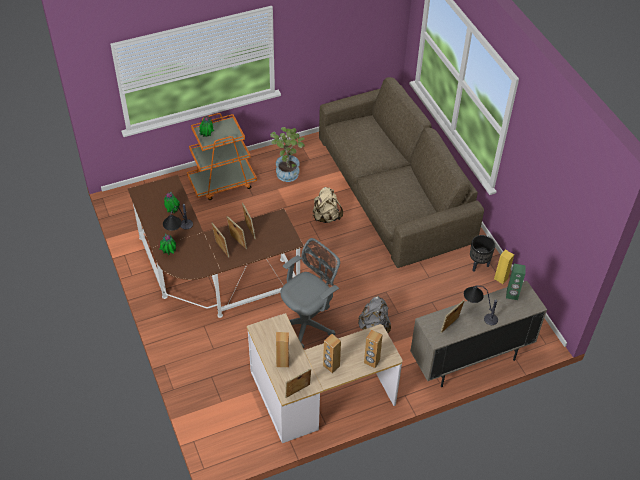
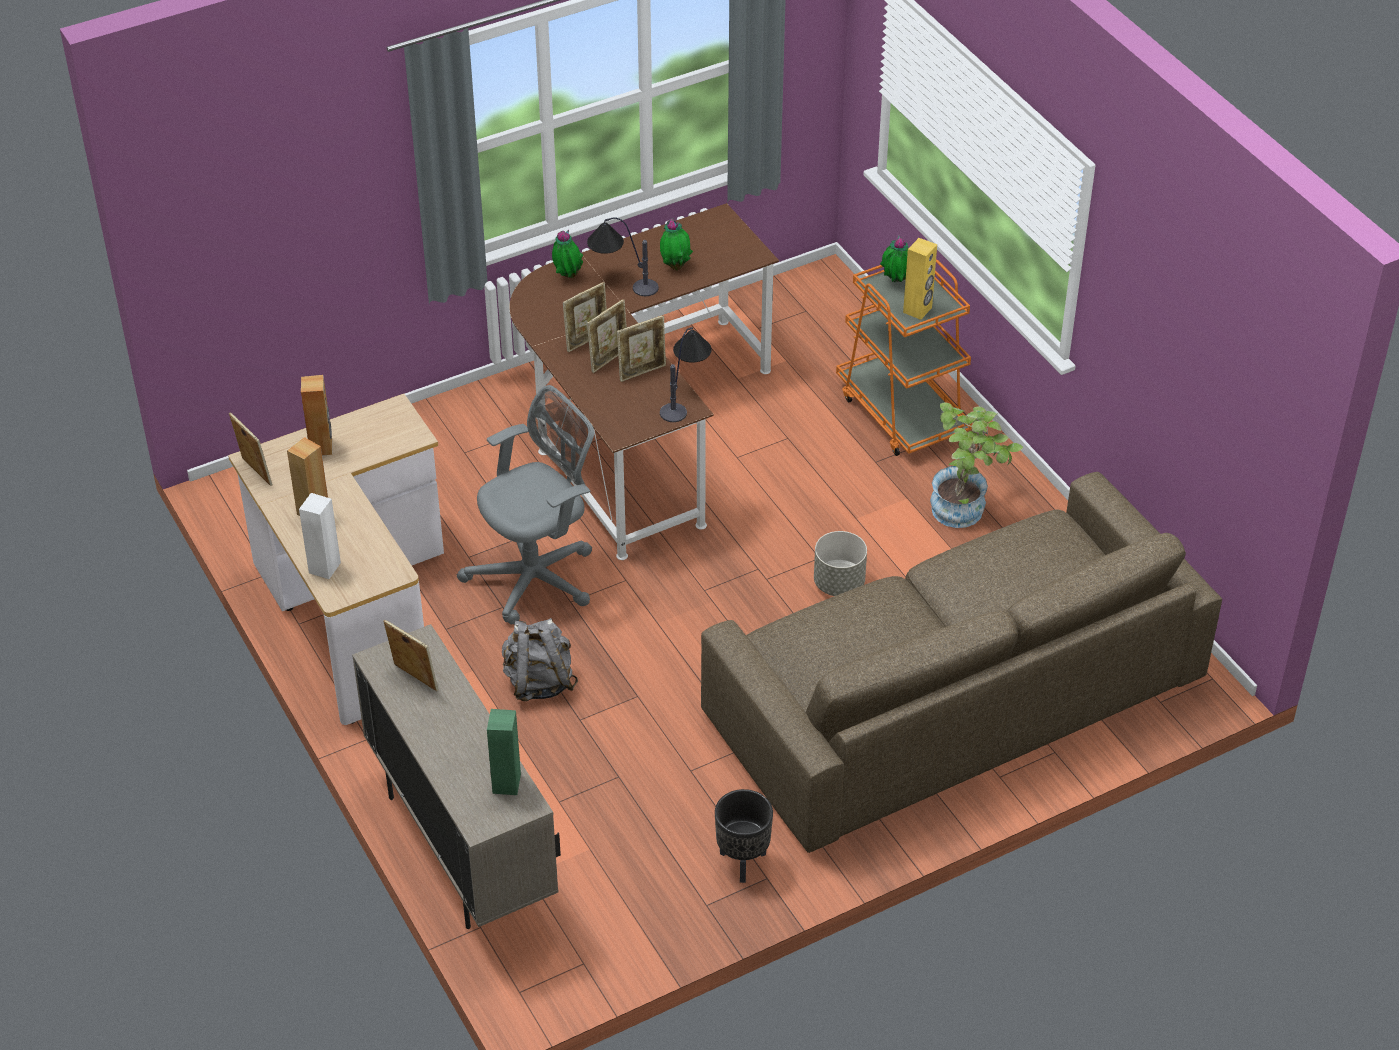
camera: 85 degrees right, 5 degrees down
grey office chair [280,238,340,349] -> grey office chair turned 75 degrees counterclockwise [457,385,594,624]
beige backpack [313,187,343,223] -> grey planter [814,531,867,596]
brown speaker [364,330,383,368] -> white speaker [299,493,341,579]
table lamp [464,285,498,325] -> table lamp moved to [660,327,712,422]
yellow speaker [494,250,514,284] -> yellow speaker moved to [903,238,937,320]

